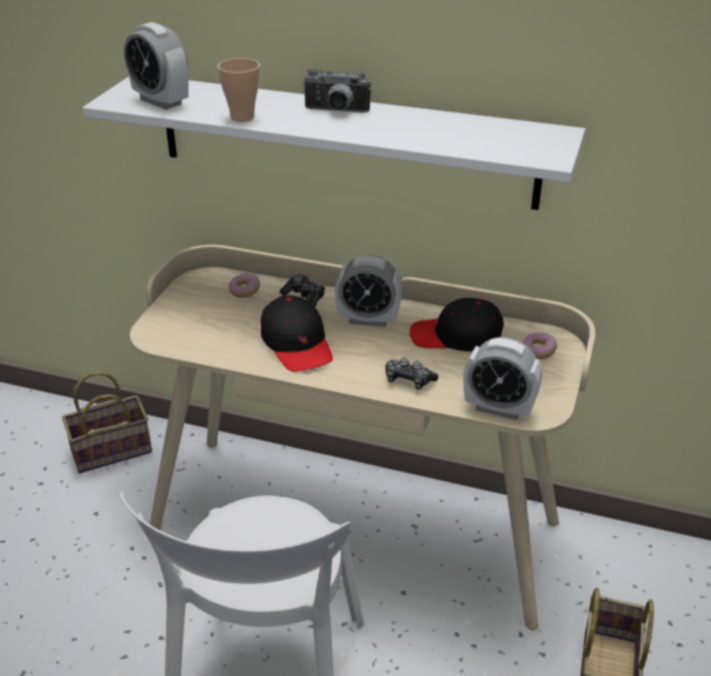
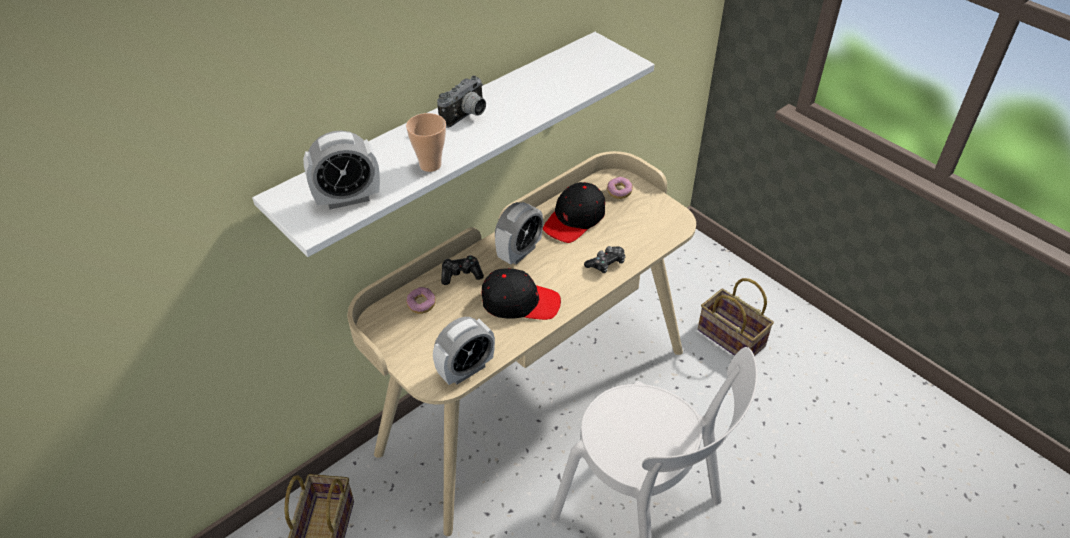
camera: 60 degrees left, 10 degrees up
alarm clock [463,337,542,420] -> alarm clock moved to [433,317,495,385]

